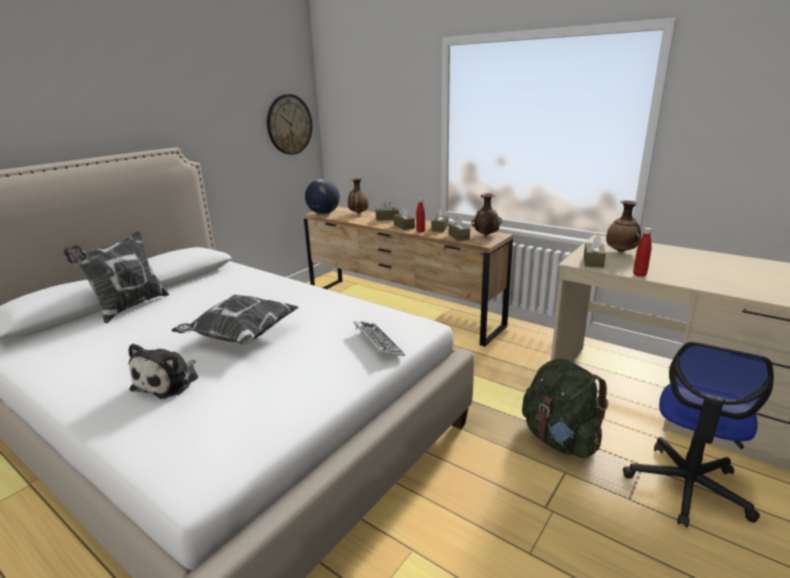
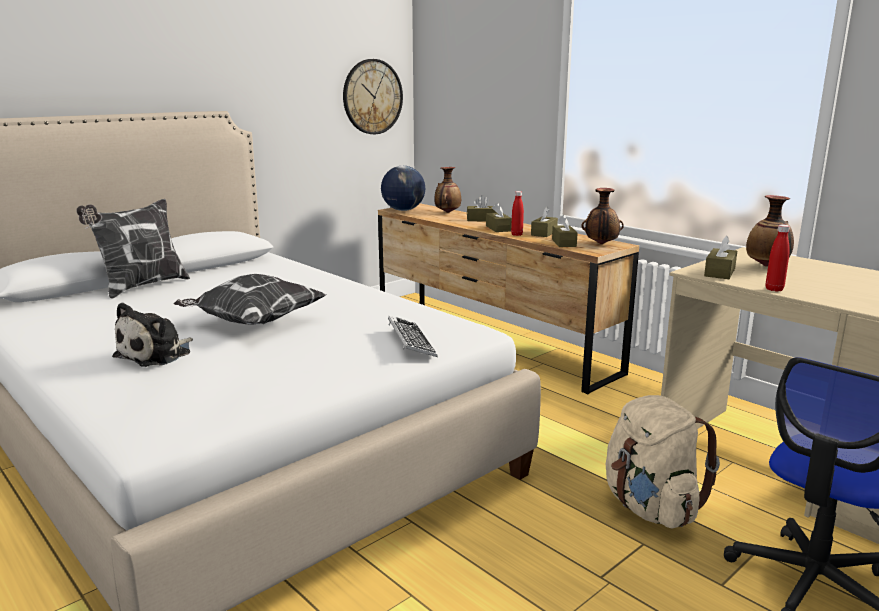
camera: 10 degrees right, 5 degrees down
green backpack [522,359,608,459] -> beige backpack [606,395,720,529]

